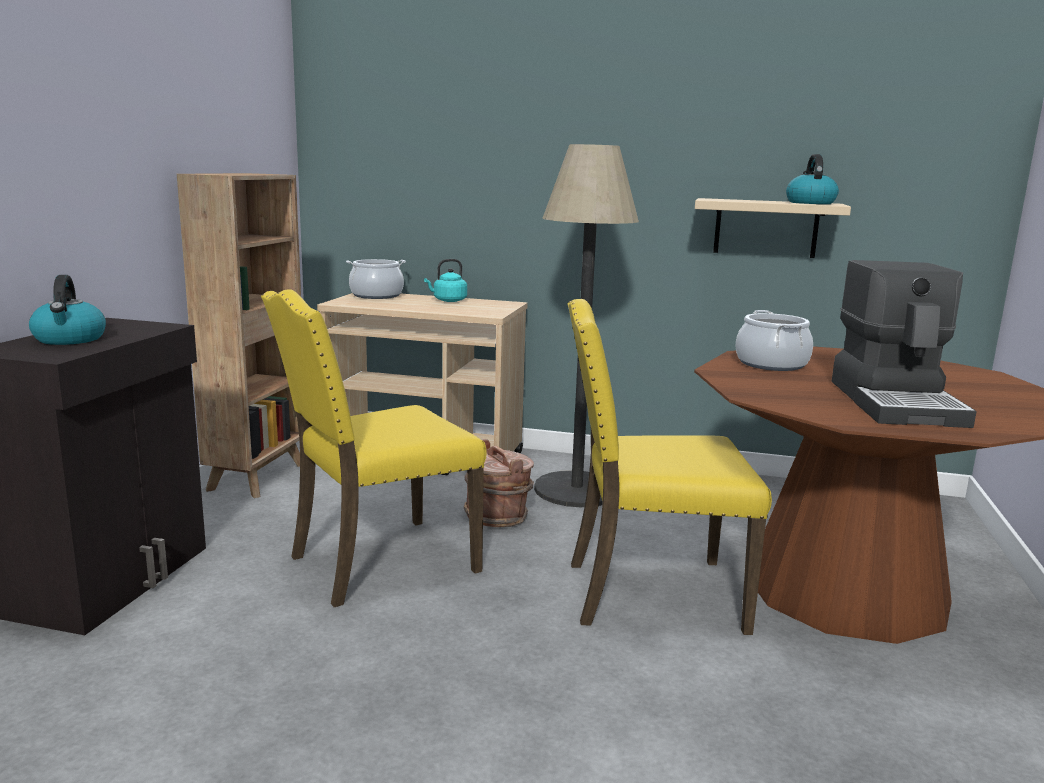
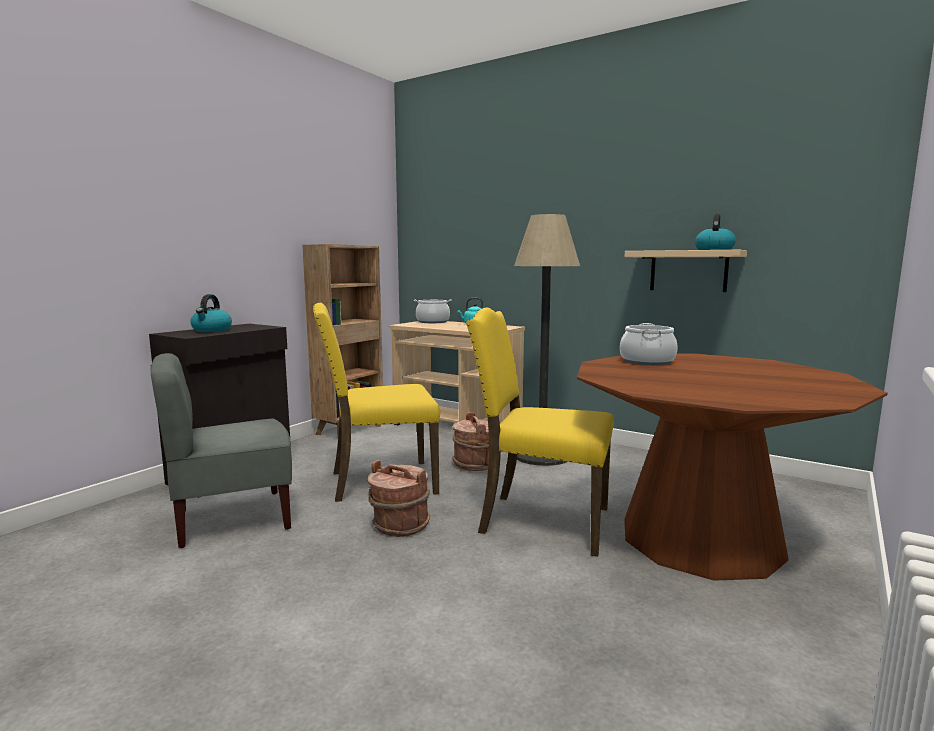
camera: 20 degrees right, 5 degrees down
coffee machine [832,260,977,428] -> none
none -> grey chair [150,353,292,548]
none -> brown bucket [368,460,430,537]

